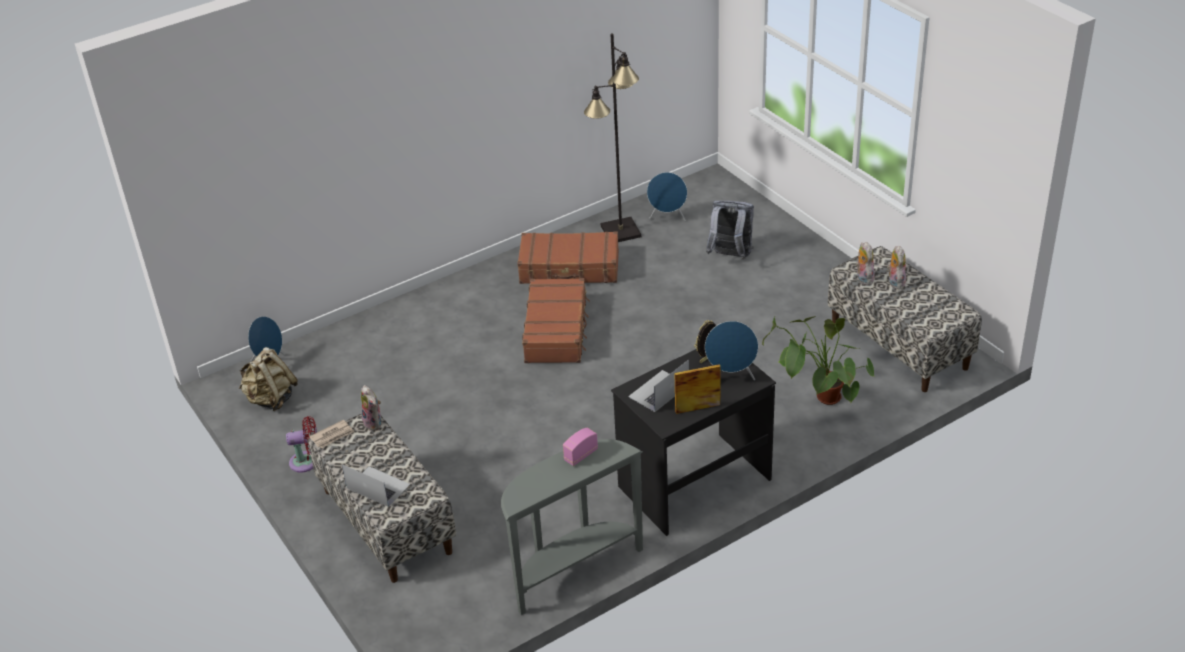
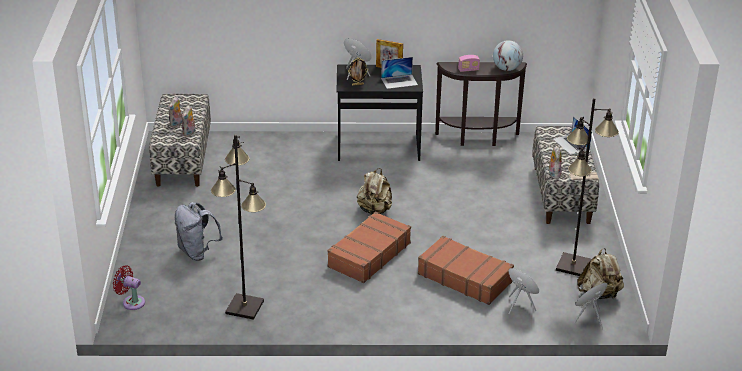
camera: 150 degrees left, 5 degrees down
red fan [286,416,317,473] -> red fan moved to [113,265,145,310]
grey console table [501,439,643,615] -> brown console table [435,62,527,146]
brown suitcase [517,231,619,284] -> brown suitcase moved to [418,236,514,305]
blue speaker [647,172,687,221] -> blue speaker moved to [508,268,539,314]
potted plant [762,316,875,405] -> none
none -> beige backpack [357,168,392,214]
none -> globe [493,40,523,71]
none -> black floor lamp [556,98,619,276]

